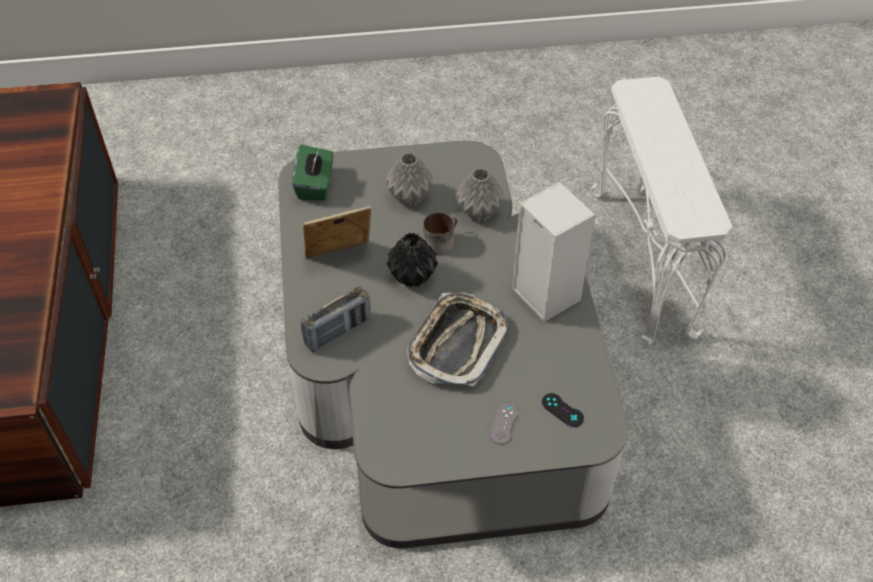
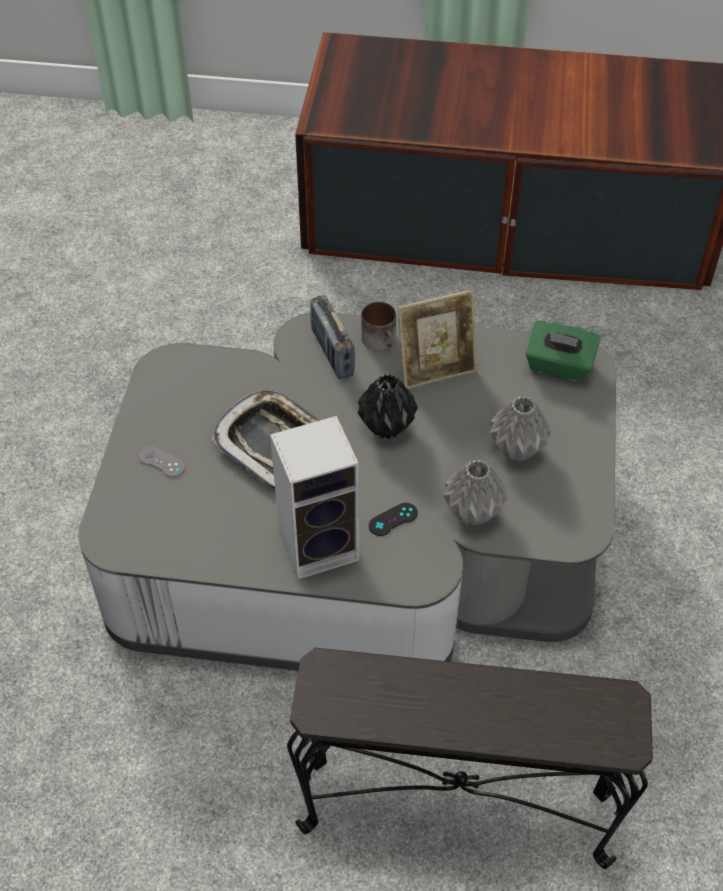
camera: 105 degrees right, 0 degrees up
picture frame [302,206,371,258] -> picture frame turned 75 degrees clockwise [398,290,477,389]
mug [423,212,457,255] -> mug moved to [361,302,396,350]
black game controller [542,393,584,427] -> black game controller moved to [369,503,418,536]
white side table [591,76,733,345] -> black side table [287,648,653,869]

